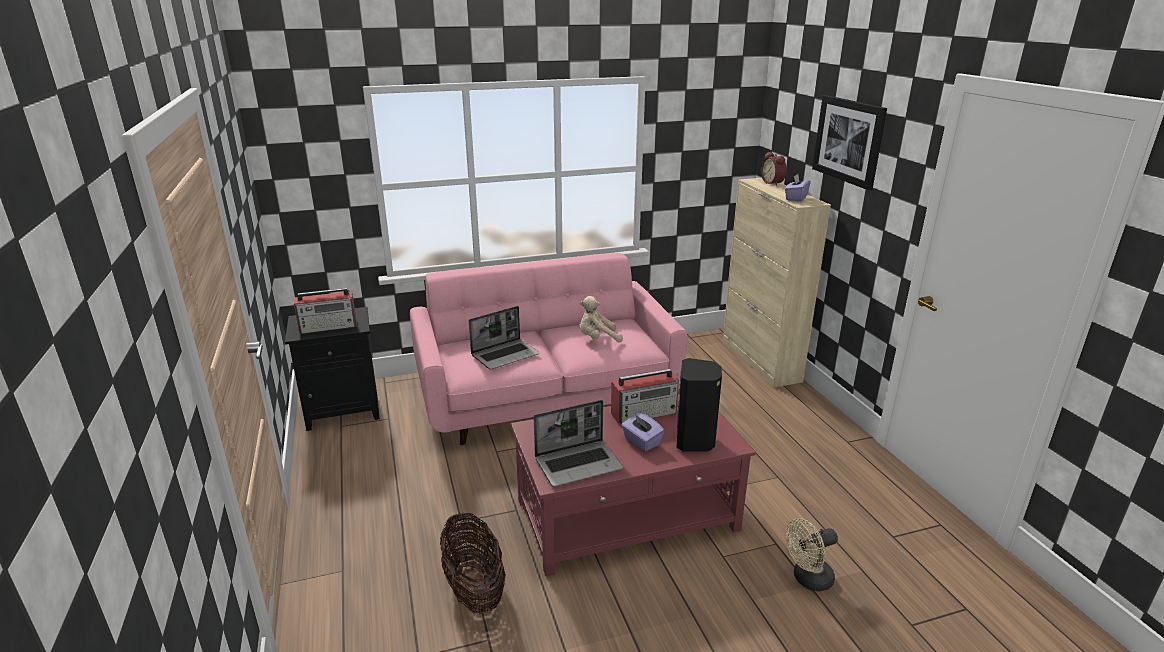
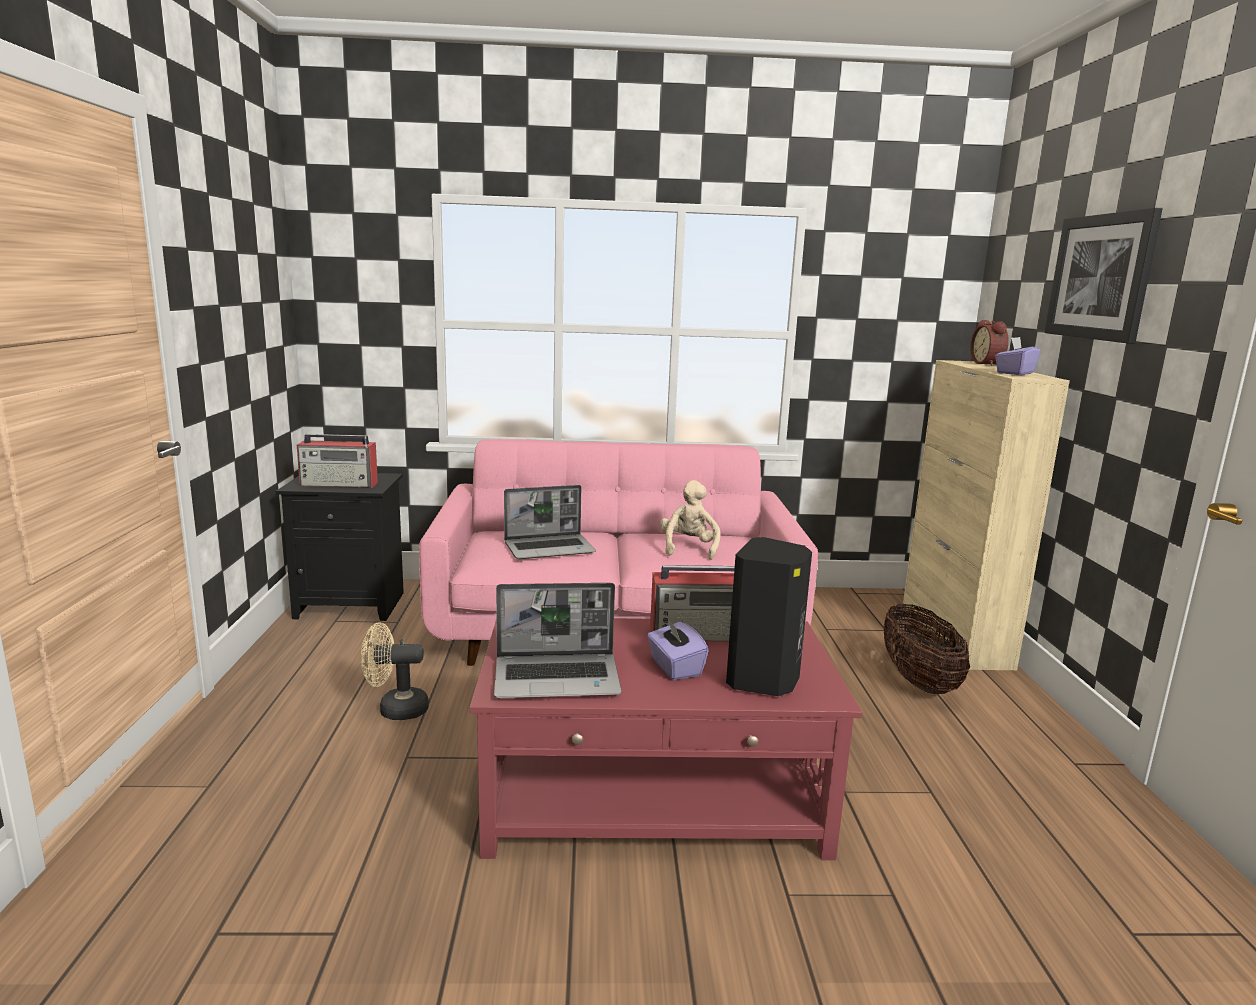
camera: 15 degrees right, 10 degrees down
basket [440,513,506,615] -> basket moved to [883,604,970,694]
beige plush toy [579,296,623,342] -> beige plush toy turned 90 degrees clockwise [660,480,720,560]
beige fan [786,518,838,591] -> beige fan moved to [361,622,429,720]

